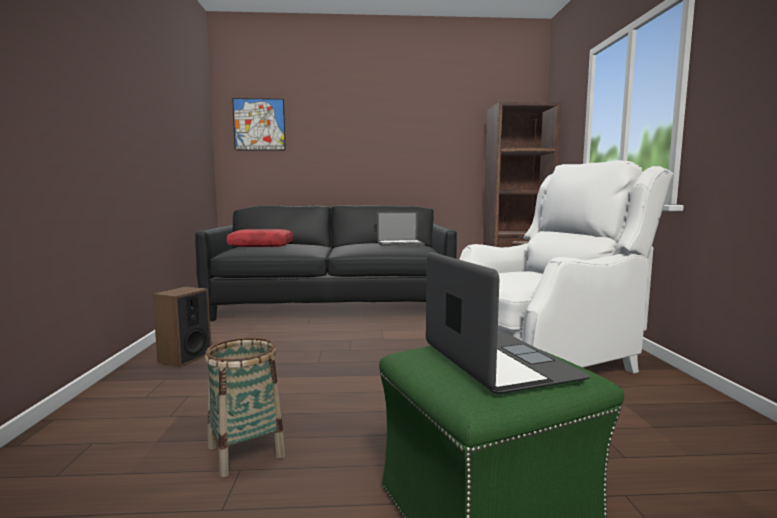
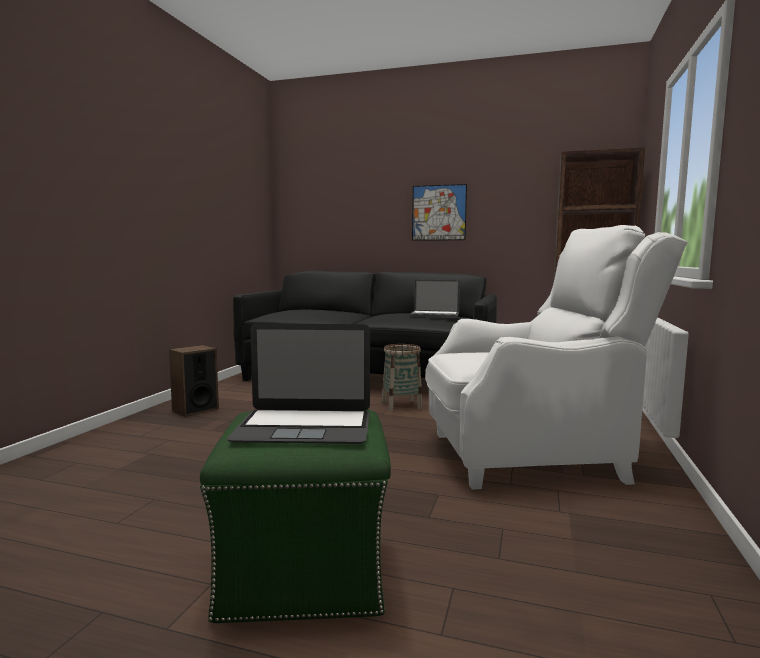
camera: 20 degrees right, 0 degrees up
basket [204,337,285,477] -> basket moved to [382,344,422,411]
red pillow [227,229,293,247] -> none
picture [232,98,286,151] -> picture moved to [412,184,467,241]
laptop [426,252,590,394] -> laptop turned 90 degrees clockwise [227,323,370,444]

